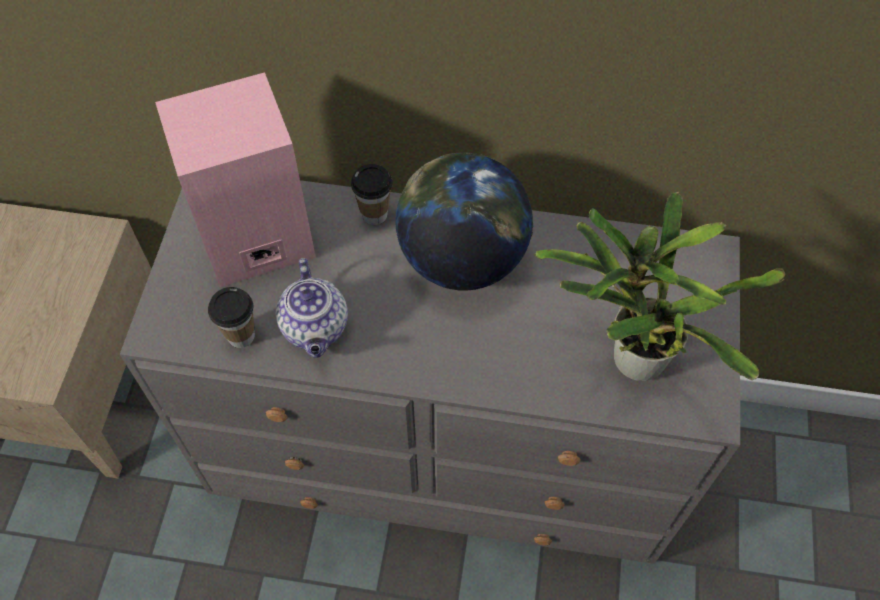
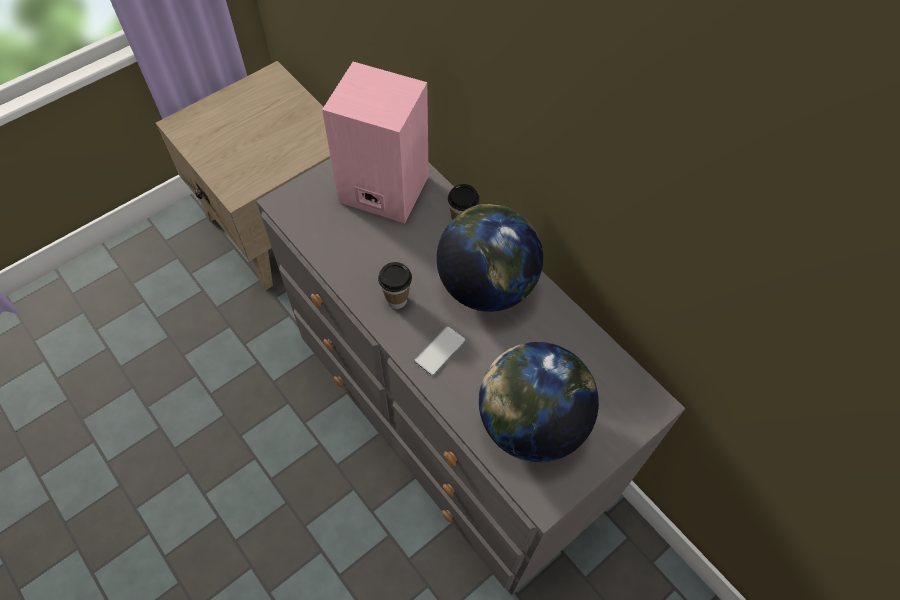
camera: 40 degrees right, 0 degrees up
cup [208,287,255,348] -> cup moved to [378,262,412,309]
teapot [276,258,348,358] -> none
potted plant [534,192,785,381] -> globe [479,342,599,462]
none -> phone [414,326,466,376]

